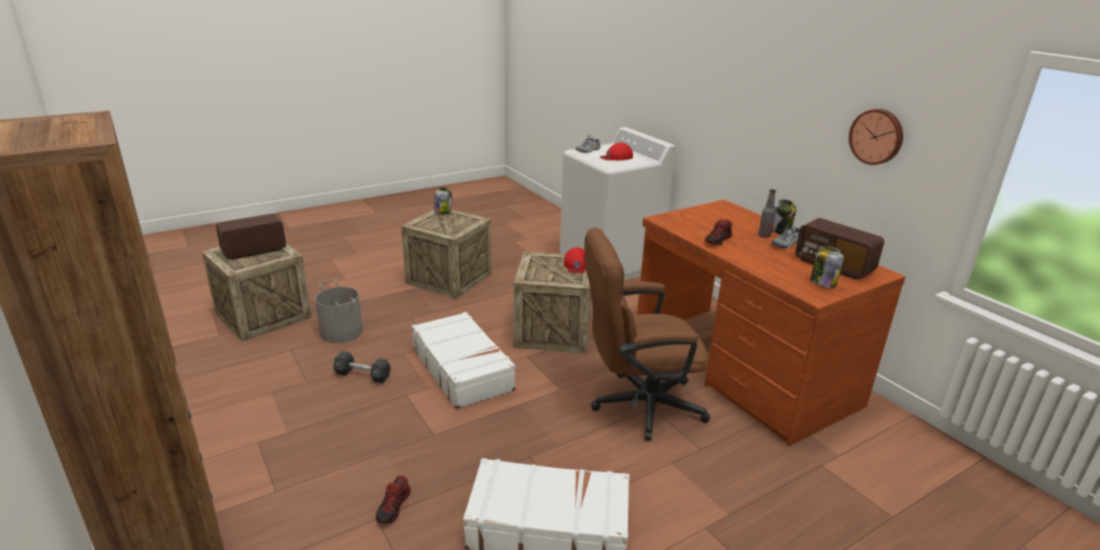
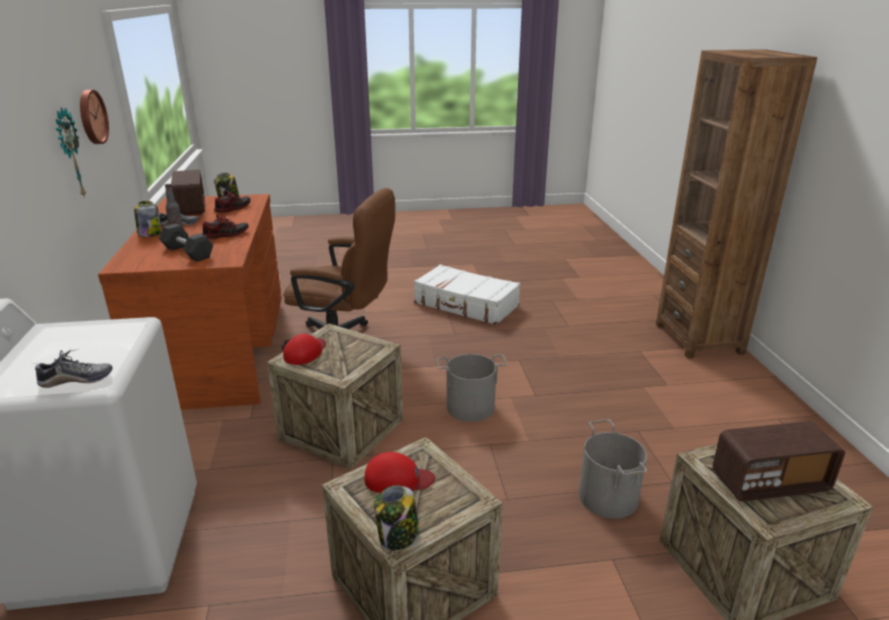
camera: 155 degrees left, 0 degrees up
black dumbbell [333,351,391,383] -> black dumbbell moved to [159,224,213,262]
shoe [376,476,411,524] -> shoe moved to [214,191,251,213]
white suitcase [412,312,515,409] -> grey bucket [437,354,507,422]
red cap [600,143,633,160] -> red cap moved to [364,452,435,493]
none -> wall clock [56,107,86,198]

